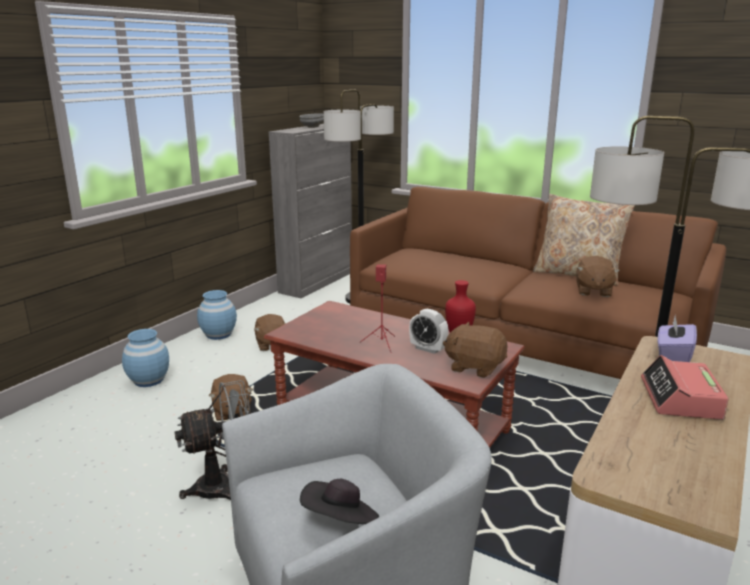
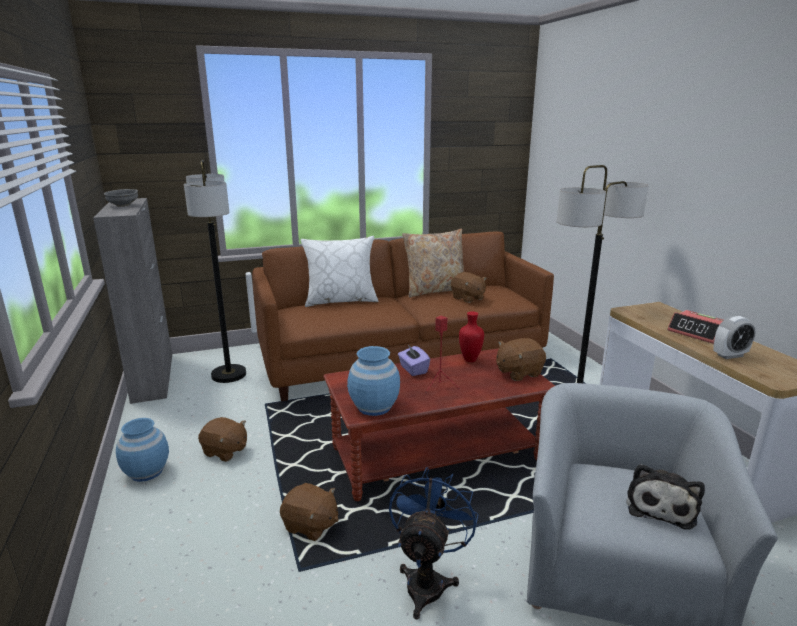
camera: 50 degrees left, 0 degrees up
blue vase [122,329,169,387] -> blue vase moved to [347,346,400,416]
grey fan [175,380,250,500] -> blue fan [389,467,478,619]
black hat [300,479,379,524] -> plush toy [626,464,705,530]
alarm clock [409,309,448,354] -> alarm clock moved to [713,316,756,359]
purple tissue box [658,316,697,362] -> purple tissue box moved to [398,345,430,376]
none -> white pillow [301,236,379,307]

